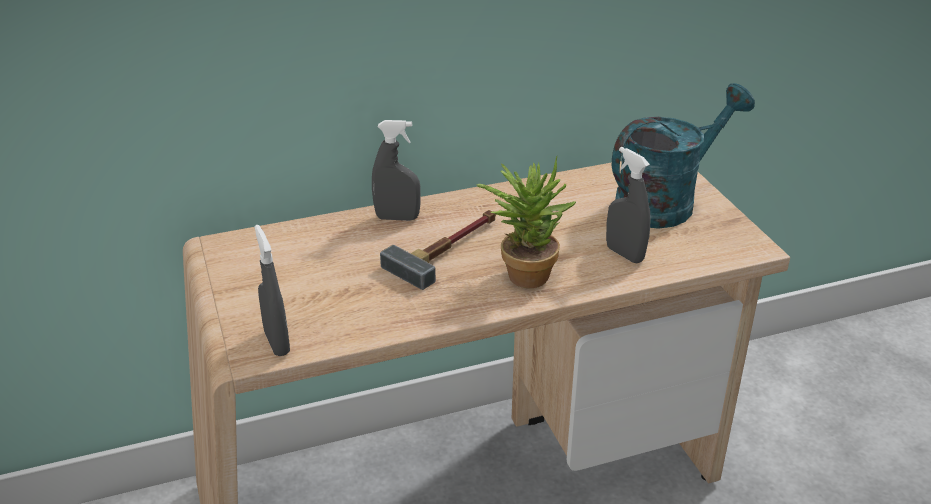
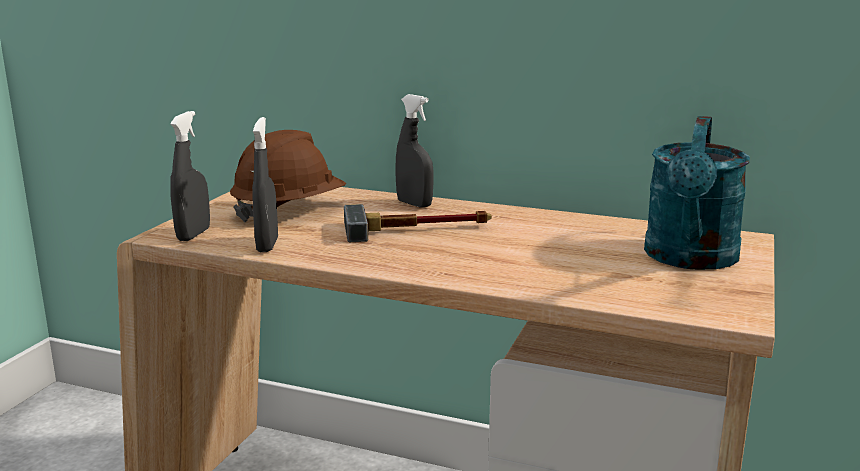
camera: 40 degrees right, 15 degrees down
potted plant [477,156,576,288] -> none
grey spray bottle [606,147,650,264] -> grey spray bottle moved to [252,117,278,252]
turquoise watering can [612,83,755,229] -> turquoise watering can turned 105 degrees clockwise [644,116,750,270]
none -> brown hard hat [230,130,346,223]

